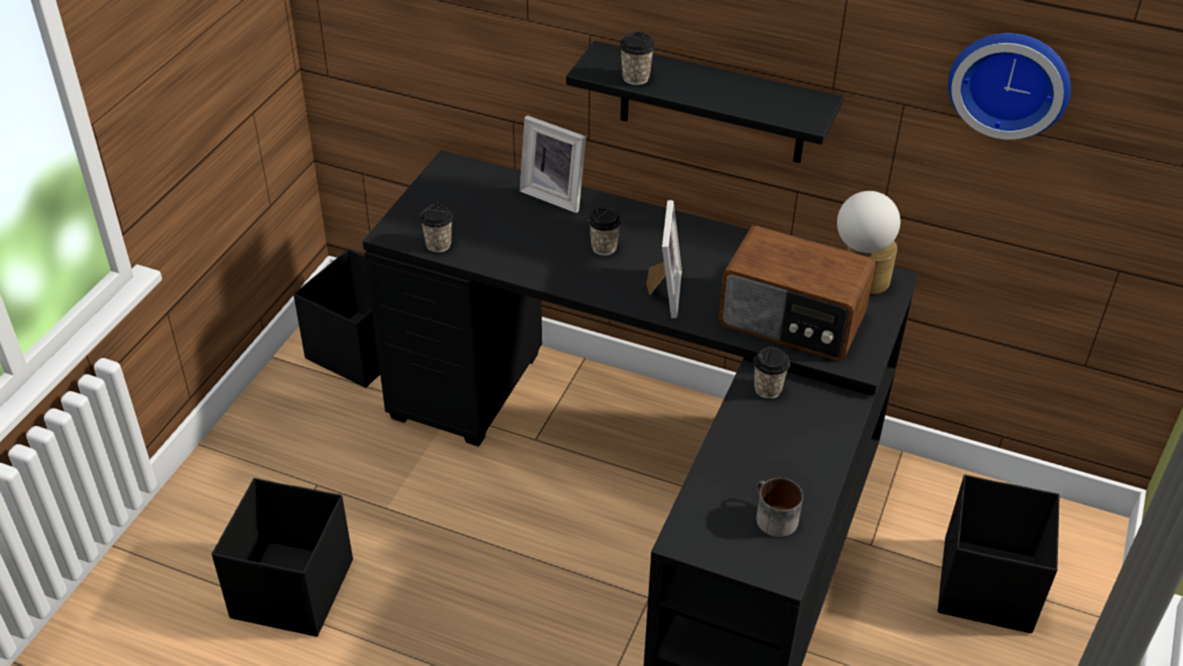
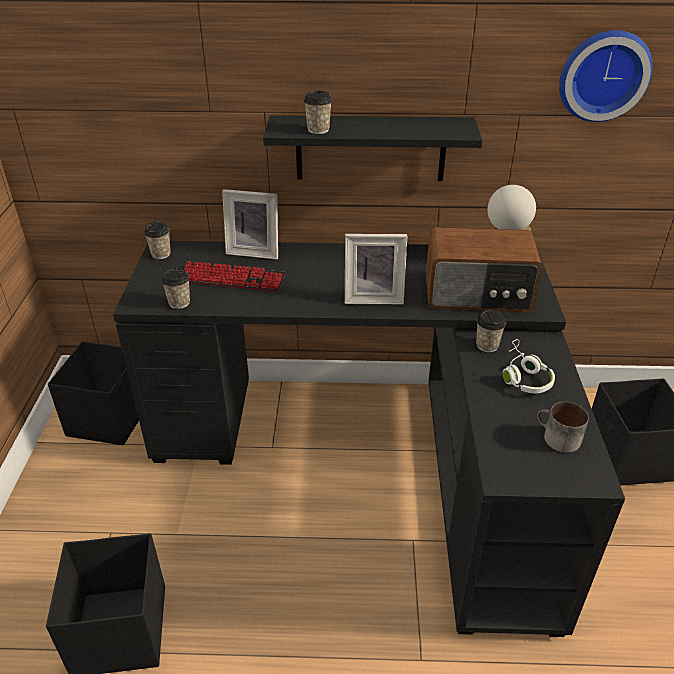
camera: 20 degrees left, 5 degrees down
cup [588,207,621,256] -> cup moved to [144,222,171,259]
picture frame [646,200,682,318] -> picture frame turned 105 degrees clockwise [345,234,407,304]
none -> keyboard [184,261,286,291]
none -> white headphones [502,339,555,393]

